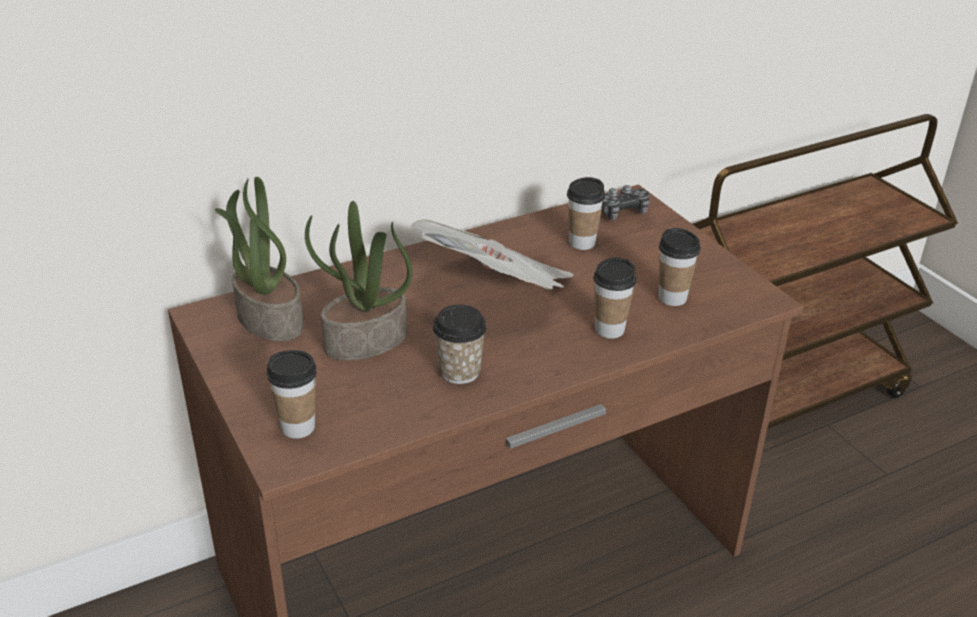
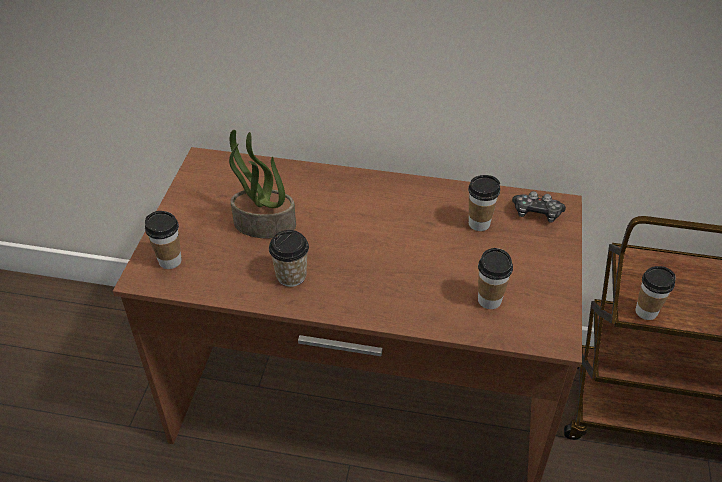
camera: 40 degrees right, 10 degrees up
potted plant [215,177,304,341] -> none
newspaper [411,219,574,290] -> none
cup [593,257,636,339] -> cup moved to [636,266,676,320]

